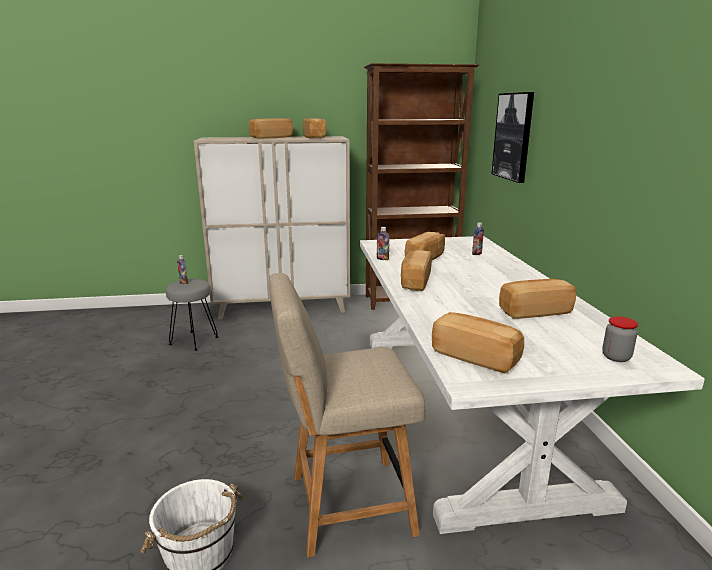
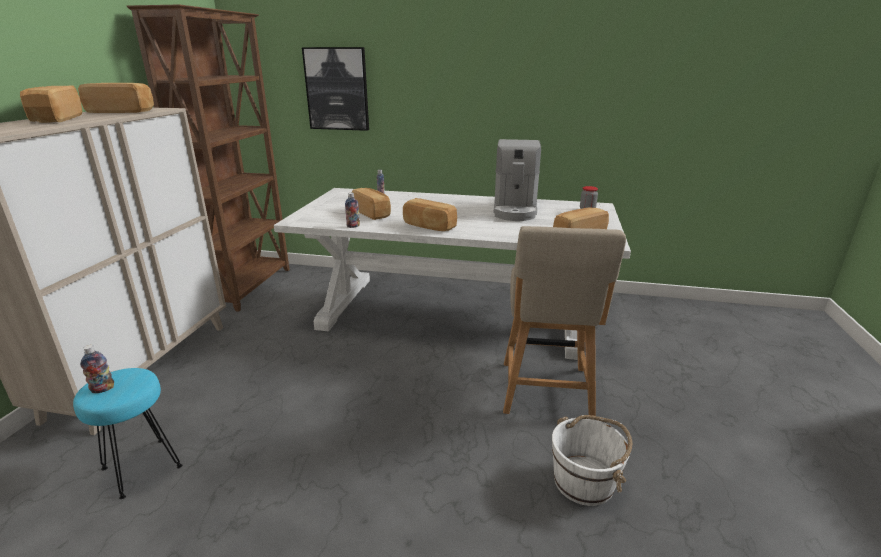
camera: 70 degrees left, 5 degrees up
grey stool [166,279,219,351] -> turquoise stool [73,368,182,499]
bread [499,279,576,319] -> coffee machine [494,139,541,221]

